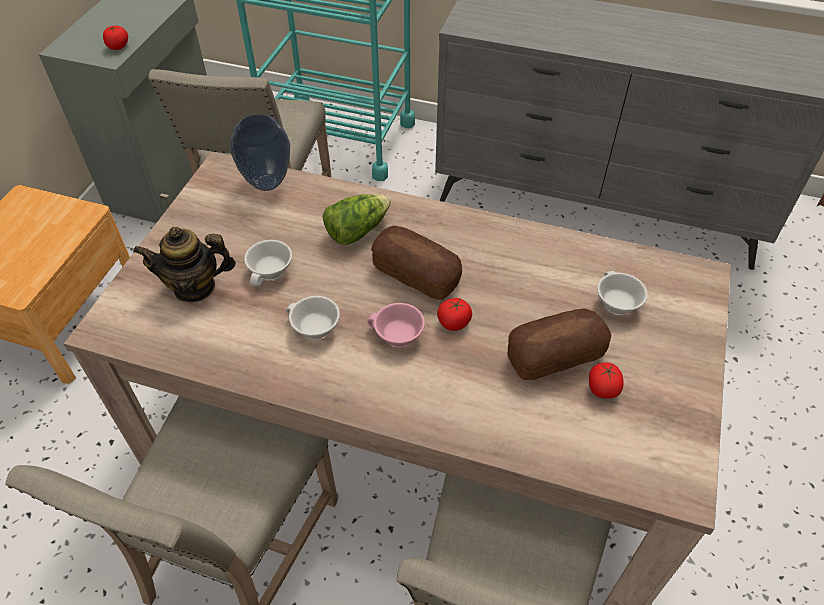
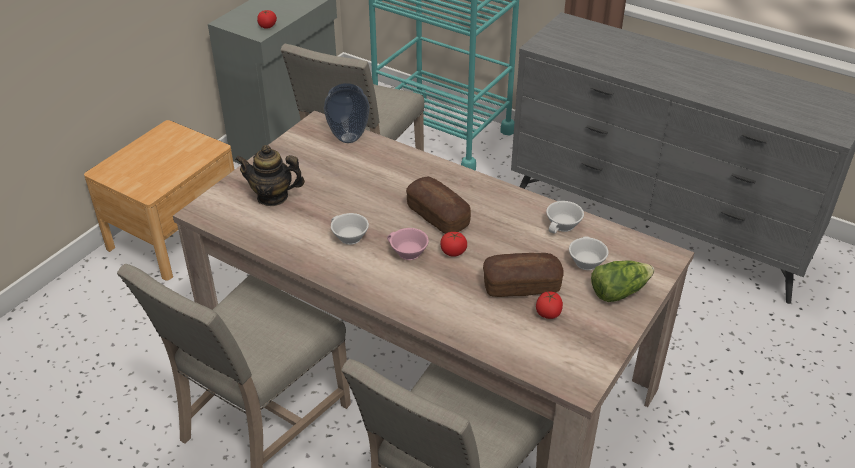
camera: 15 degrees right, 10 degrees down
white cup [244,240,292,287] -> white cup moved to [546,201,584,234]
lettuce [323,194,391,245] -> lettuce moved to [591,260,654,302]

